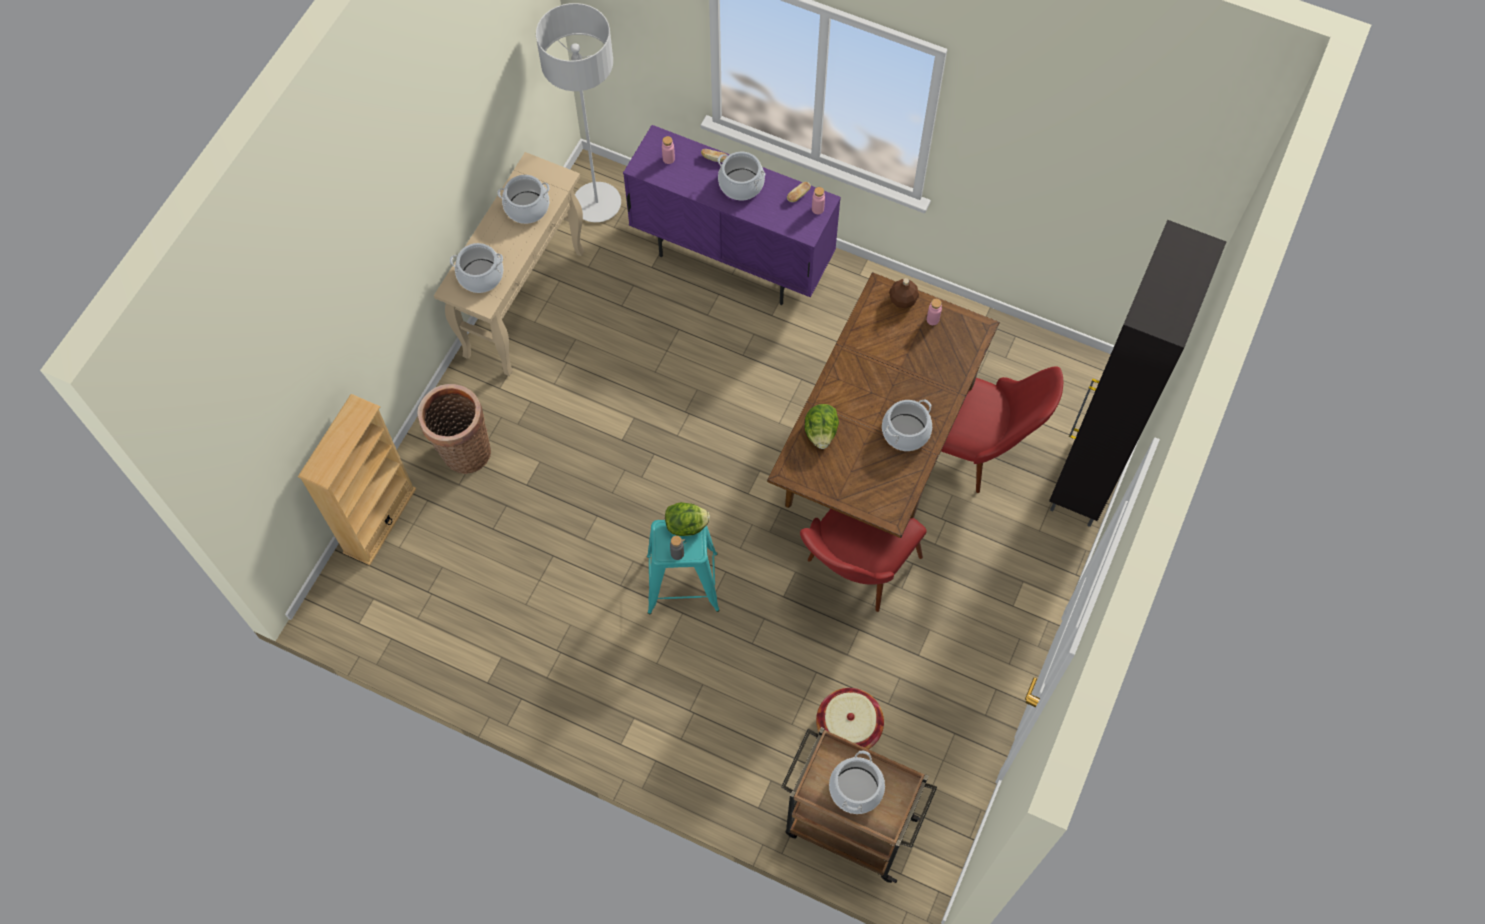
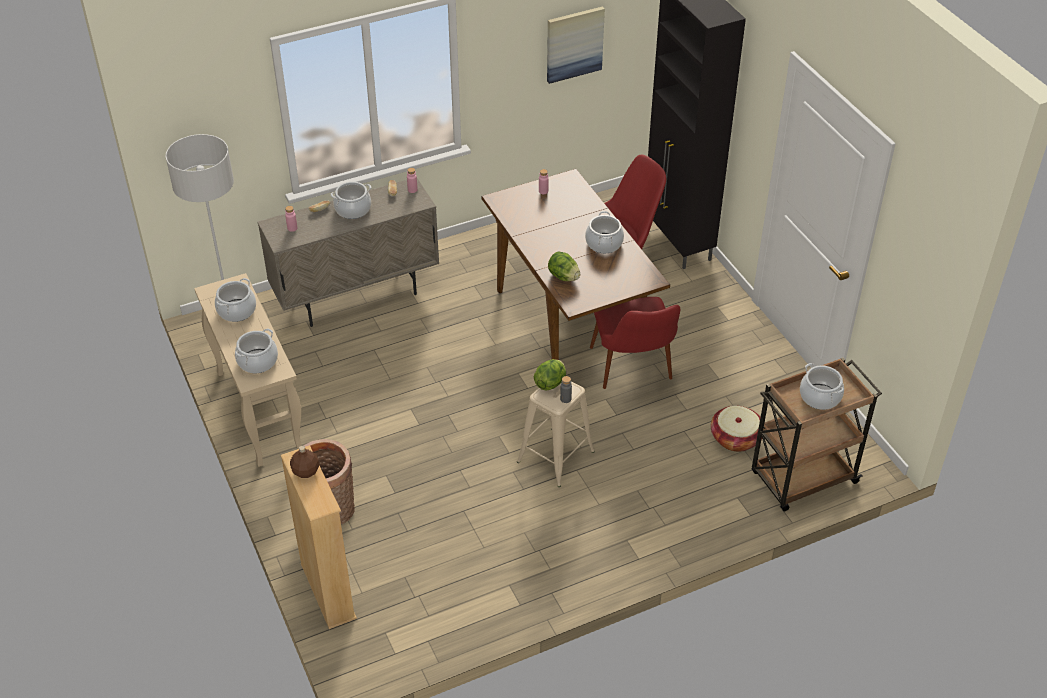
camera: 50 degrees left, 20 degrees down
purple cabinet [623,125,841,305] -> beige cabinet [257,179,439,327]
turquoise stool [647,520,720,614] -> beige stool [517,382,595,487]
brown bottle [889,278,919,308] -> brown bottle moved to [290,446,319,478]
none -> picture [547,7,605,84]

